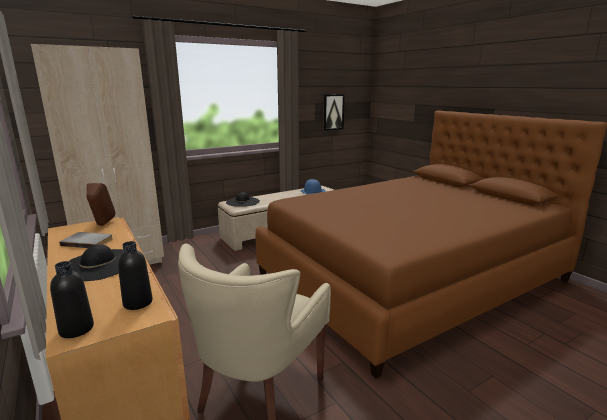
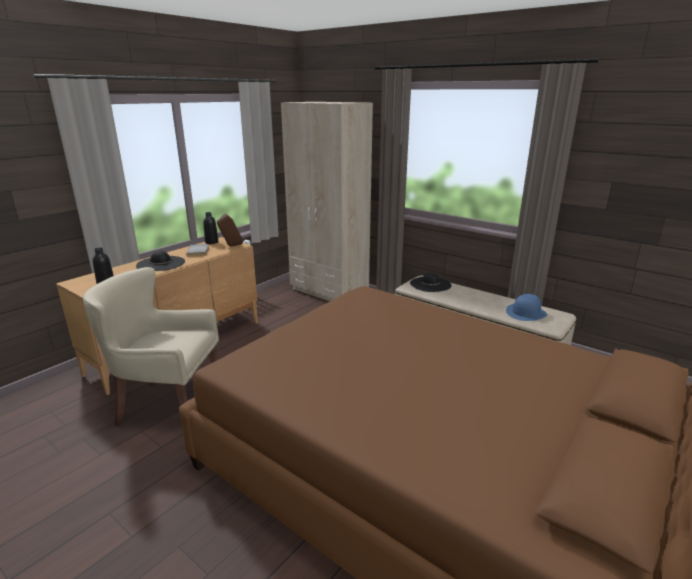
camera: 70 degrees right, 5 degrees up
black bottle [50,261,94,338] -> black bottle moved to [203,212,218,244]
picture [323,94,345,131] -> none

